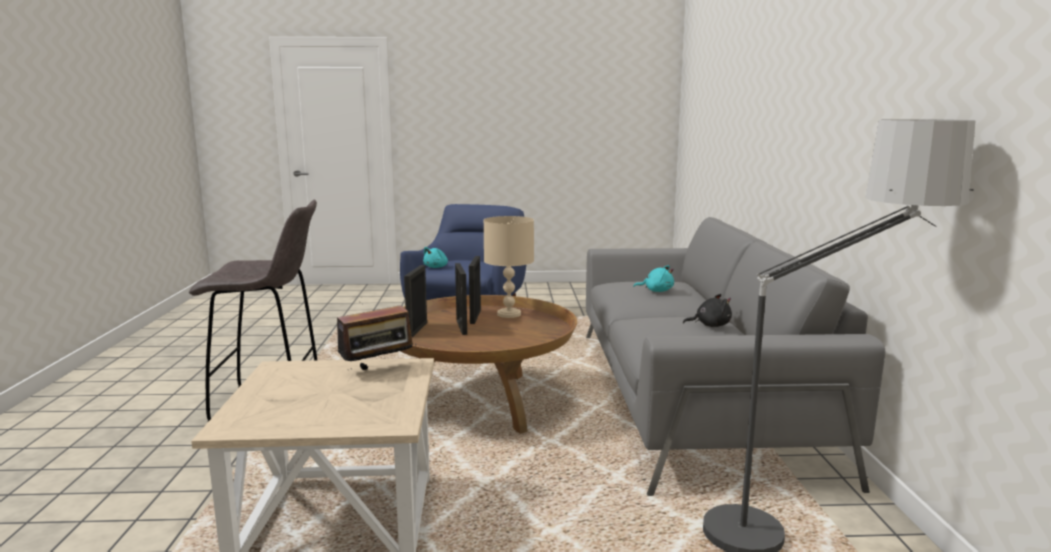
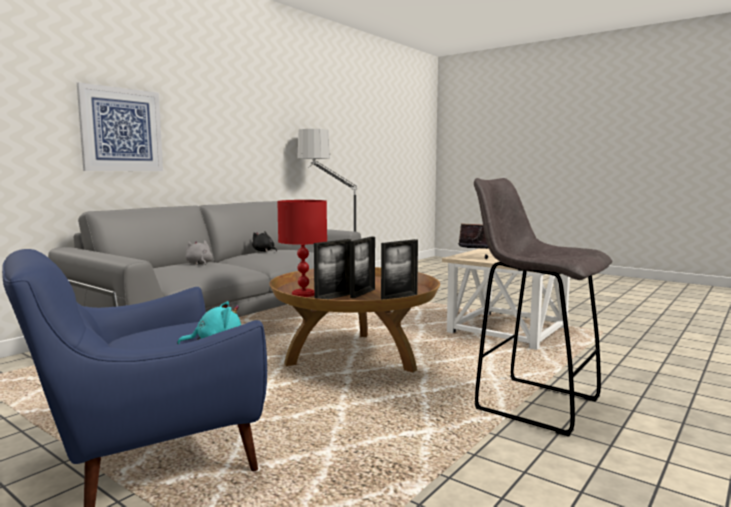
camera: 140 degrees left, 5 degrees down
beige table lamp [484,216,534,318] -> red table lamp [277,200,327,297]
turquoise plush toy [633,265,674,292] -> grey plush toy [186,240,213,265]
none -> picture [77,82,163,171]

